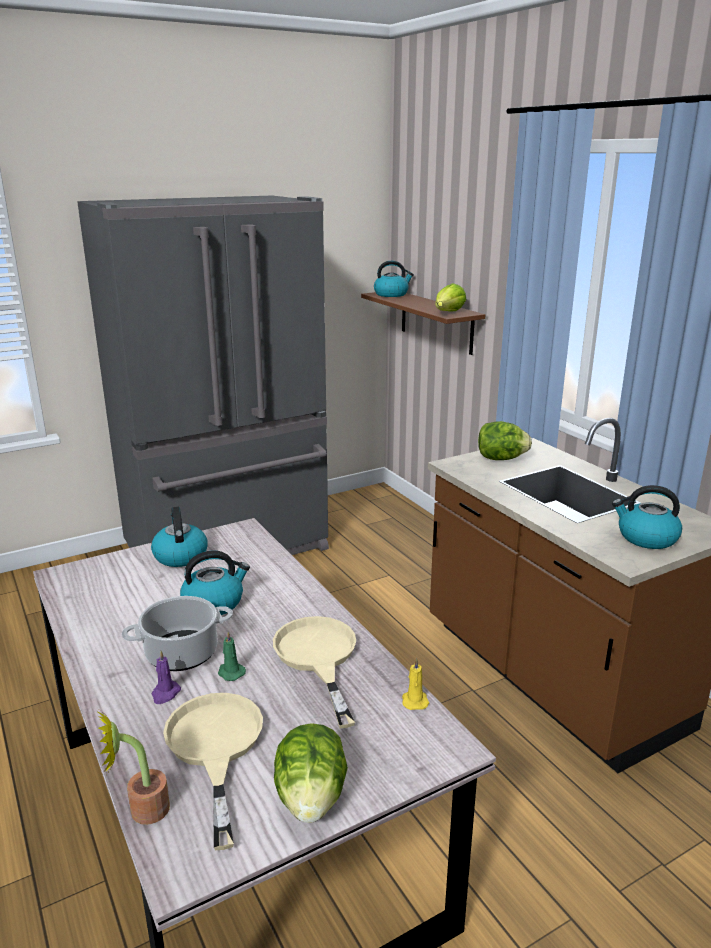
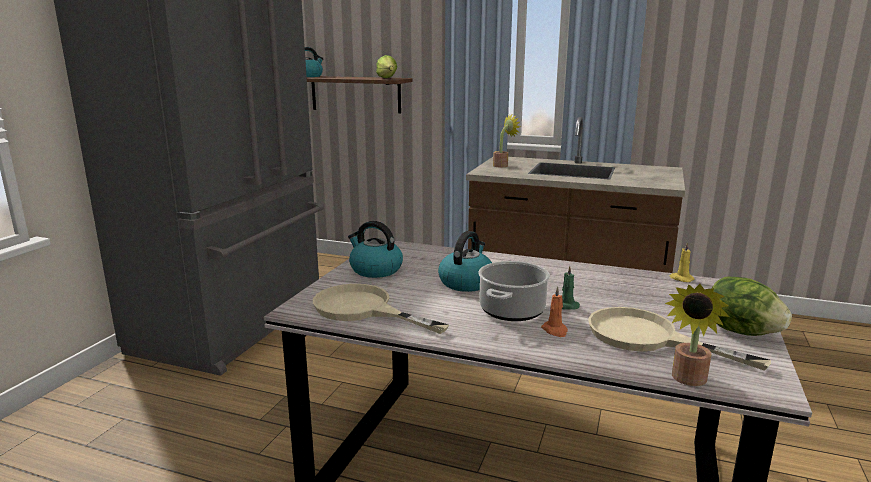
camera: 40 degrees left, 5 degrees down
purple candle [152,651,181,704] -> orange candle [541,286,568,337]
beige frying pan [273,616,356,728] -> beige frying pan moved to [313,284,449,334]
lettuce [478,421,532,460] -> potted plant [493,115,520,167]
kettle [612,485,682,549] -> none

